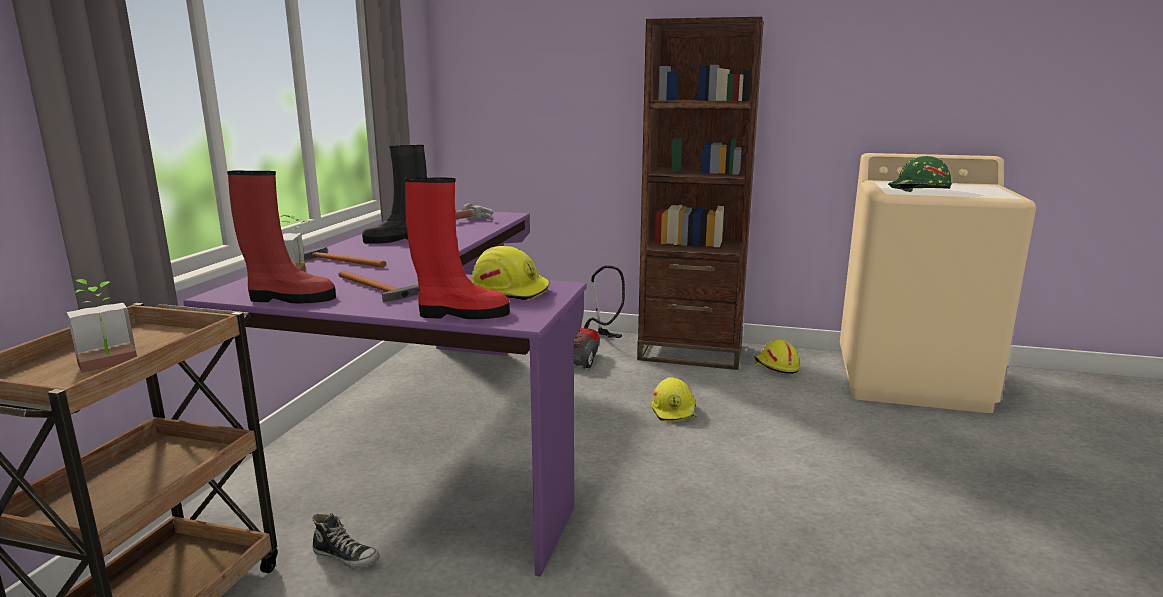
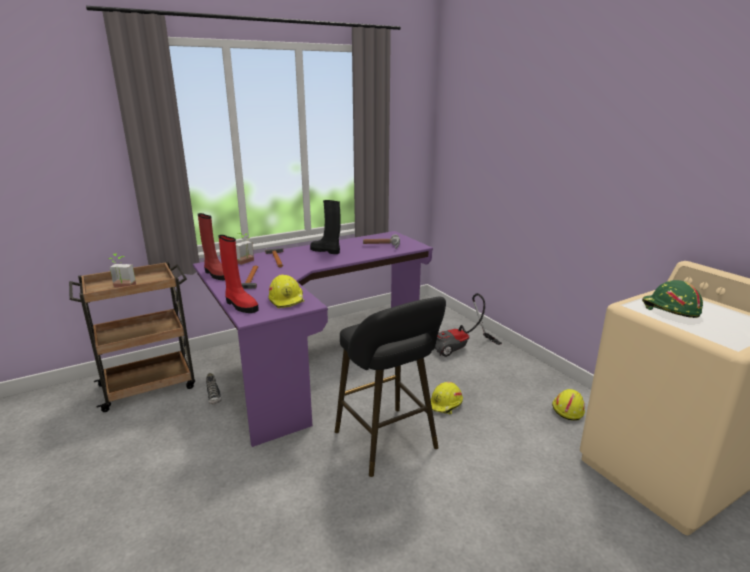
camera: 45 degrees right, 5 degrees up
brown bookcase [637,17,764,370] -> none
none -> black stool [335,296,446,477]

